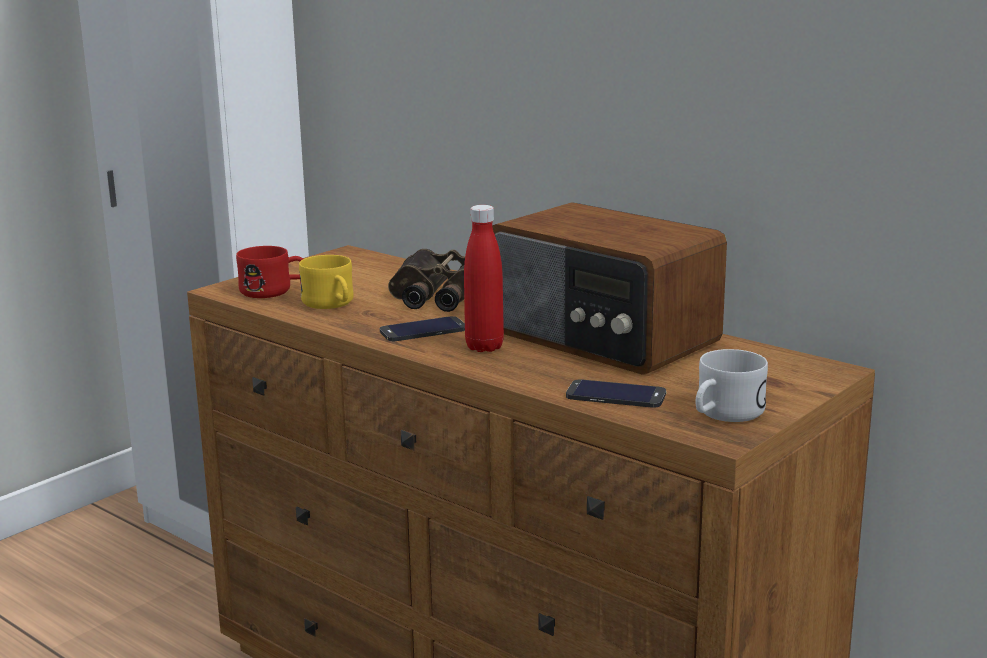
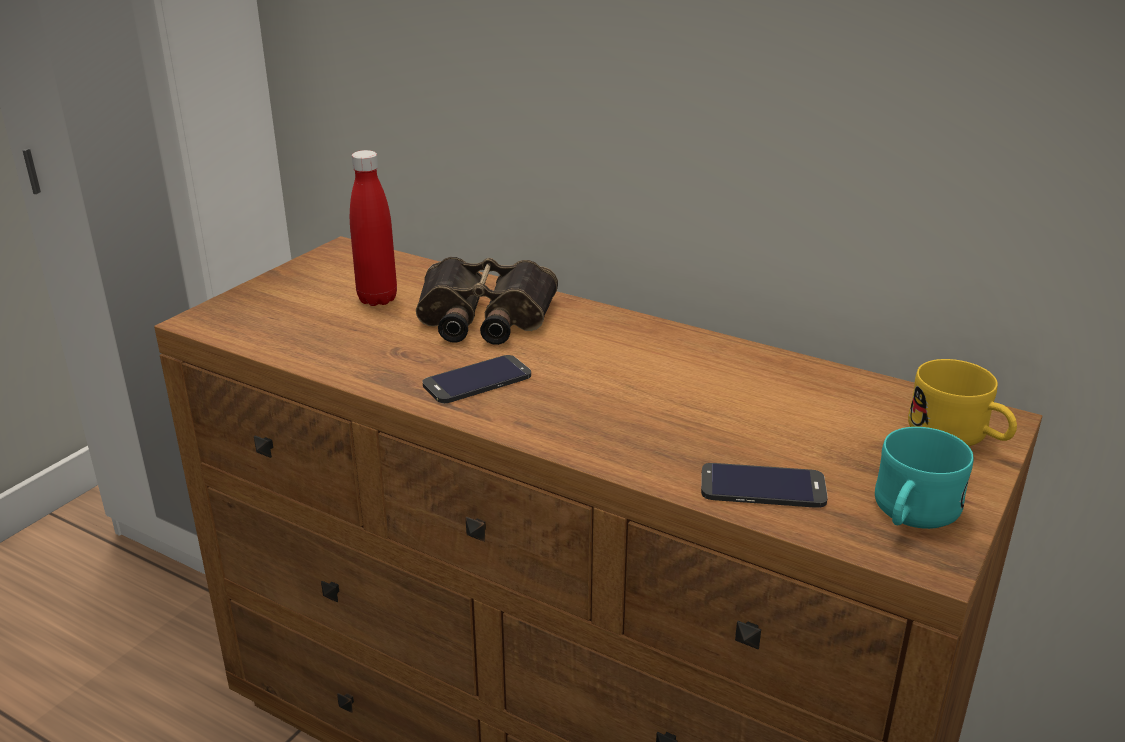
camera: 10 degrees left, 10 degrees up
red mug [236,246,304,298] -> none
yellow mug [299,255,353,309] -> yellow mug moved to [908,359,1017,446]
red bottle [464,205,504,352] -> red bottle moved to [350,150,397,306]
radio [492,202,727,374] -> none
white mug [695,349,768,422] -> turquoise mug [875,427,974,529]

